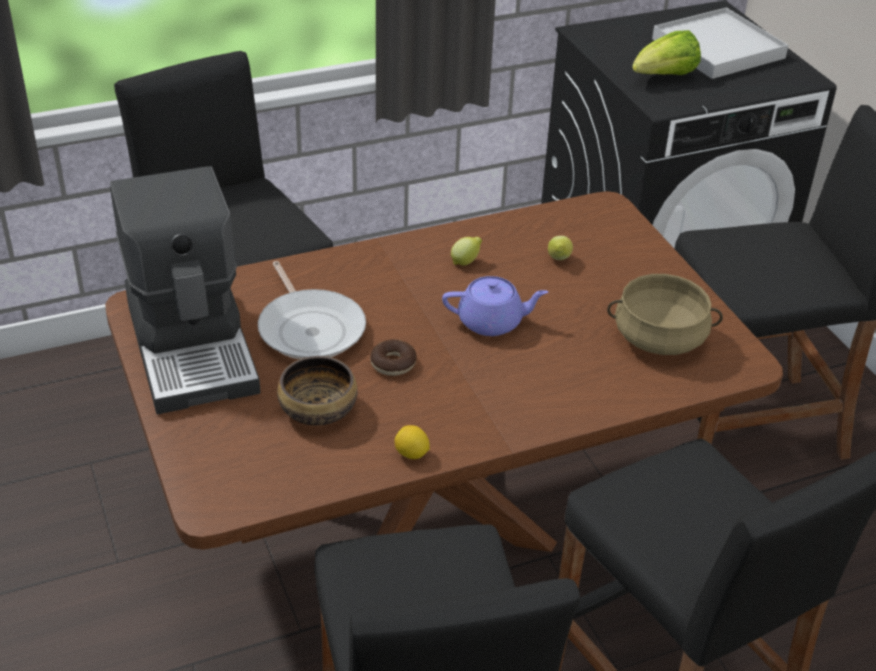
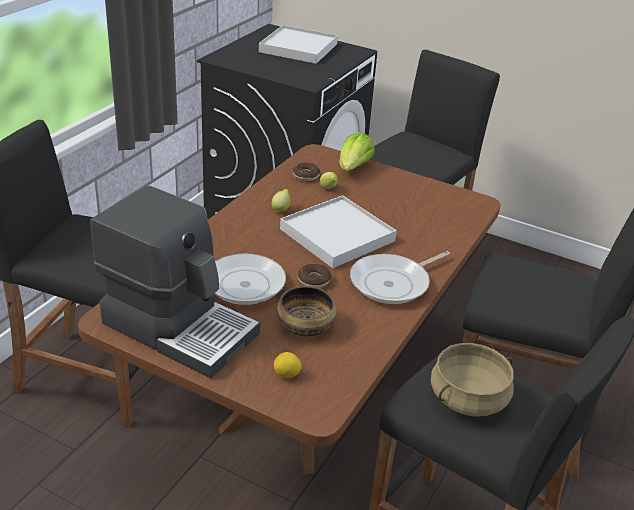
camera: 40 degrees left, 5 degrees down
lemon [394,425,430,459] -> lemon moved to [274,352,302,378]
purple teapot [442,276,548,336] -> white tray [280,195,397,268]
beige cooking pot [607,274,723,355] -> beige cooking pot moved to [431,343,514,417]
lettuce [632,30,701,75] -> lettuce moved to [339,132,375,171]
none -> donut [293,162,320,181]
none -> frying pan [350,251,450,304]

